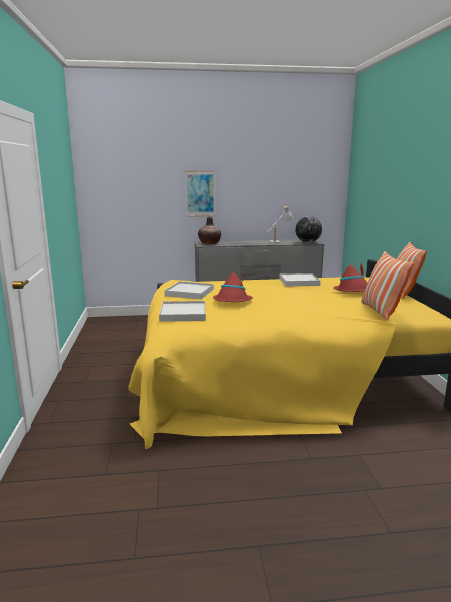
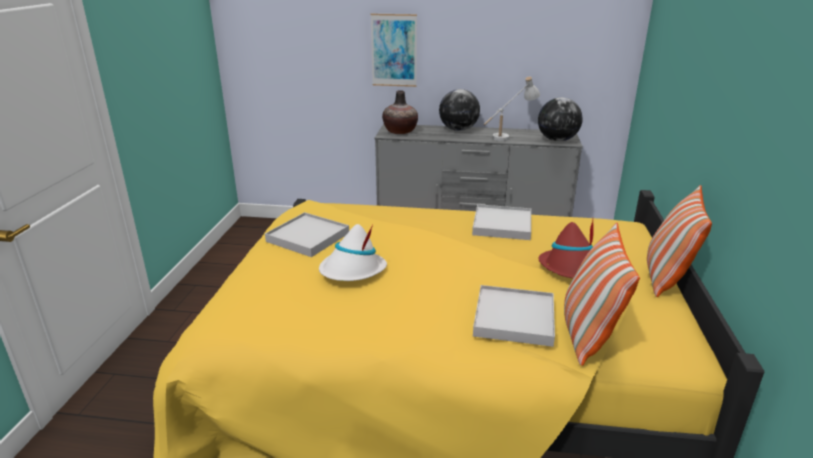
camera: 15 degrees right, 10 degrees up
white tray [159,301,206,322] -> white tray moved to [473,285,555,347]
red hat [213,272,253,302] -> white hat [319,224,387,281]
none -> globe [439,89,480,131]

